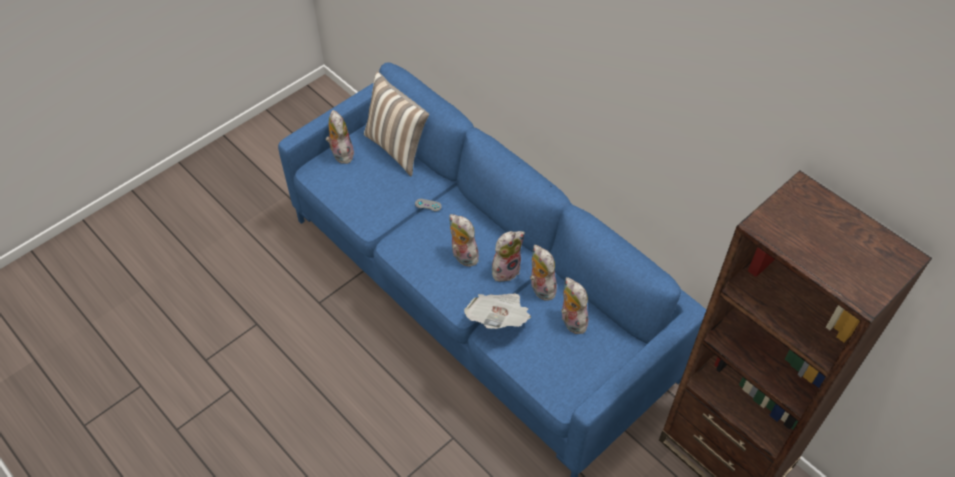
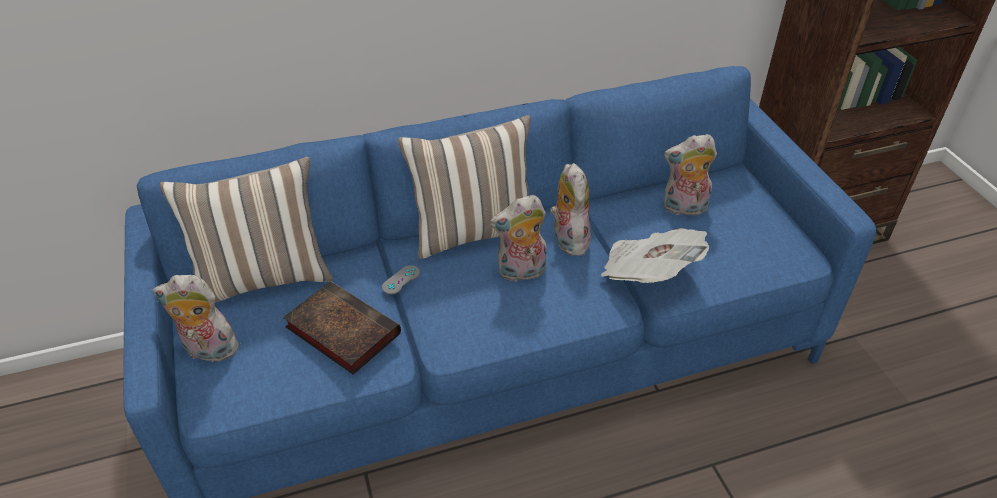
camera: 65 degrees left, 10 degrees down
plush toy [530,245,557,301] -> none
none -> book [283,281,401,375]
none -> pillow [398,115,531,259]

